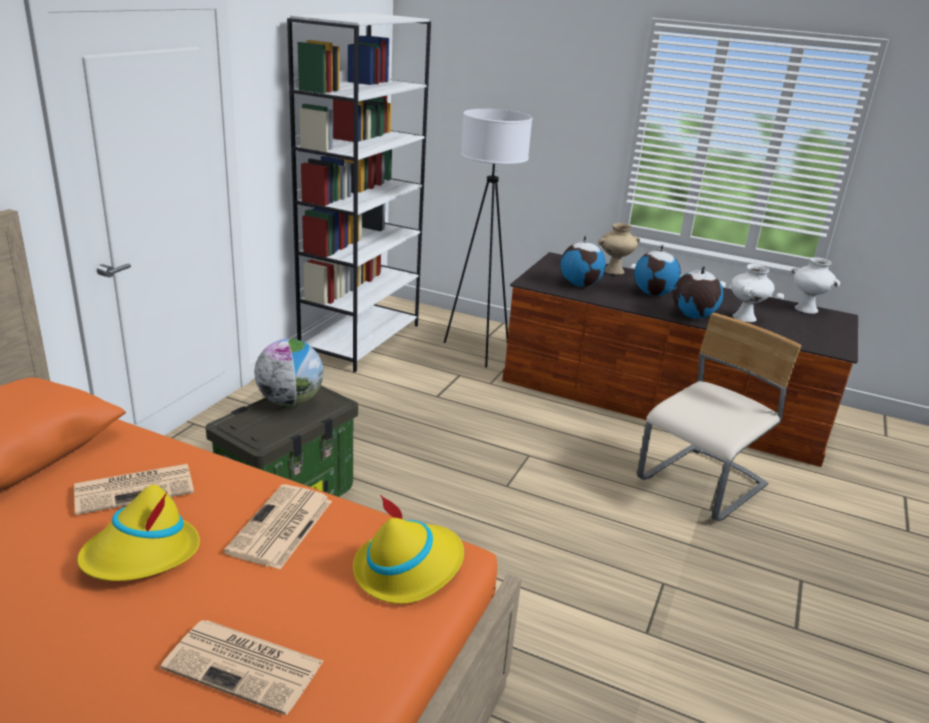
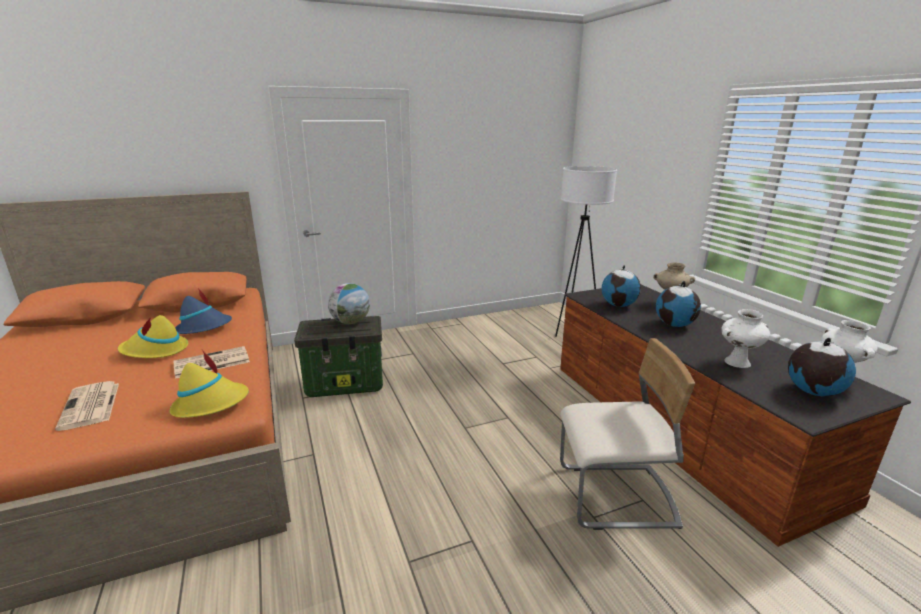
camera: 45 degrees right, 5 degrees down
newspaper [74,464,194,515] -> blue hat [175,288,232,334]
white bookcase [287,13,431,372] -> none
globe [673,266,723,319] -> globe moved to [788,338,856,396]

